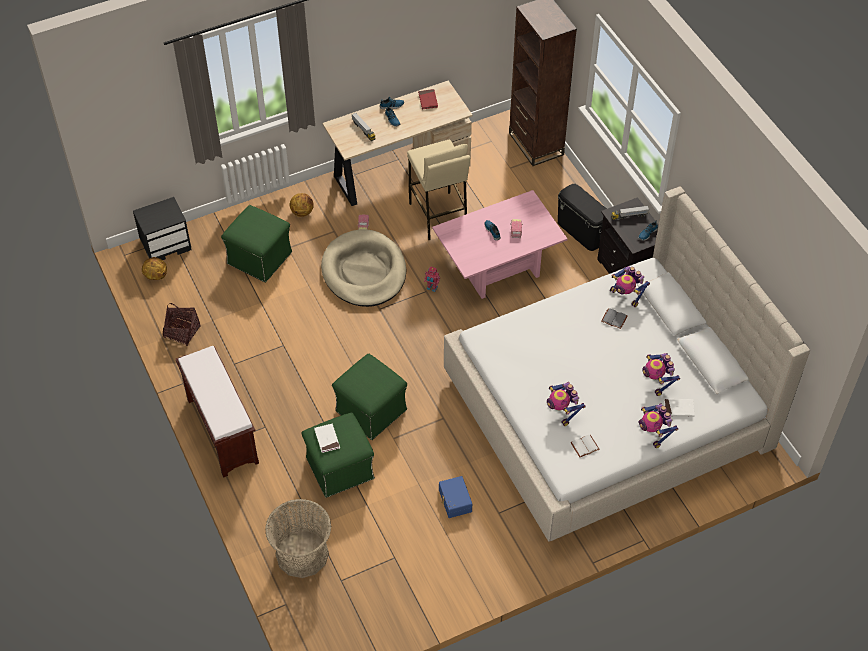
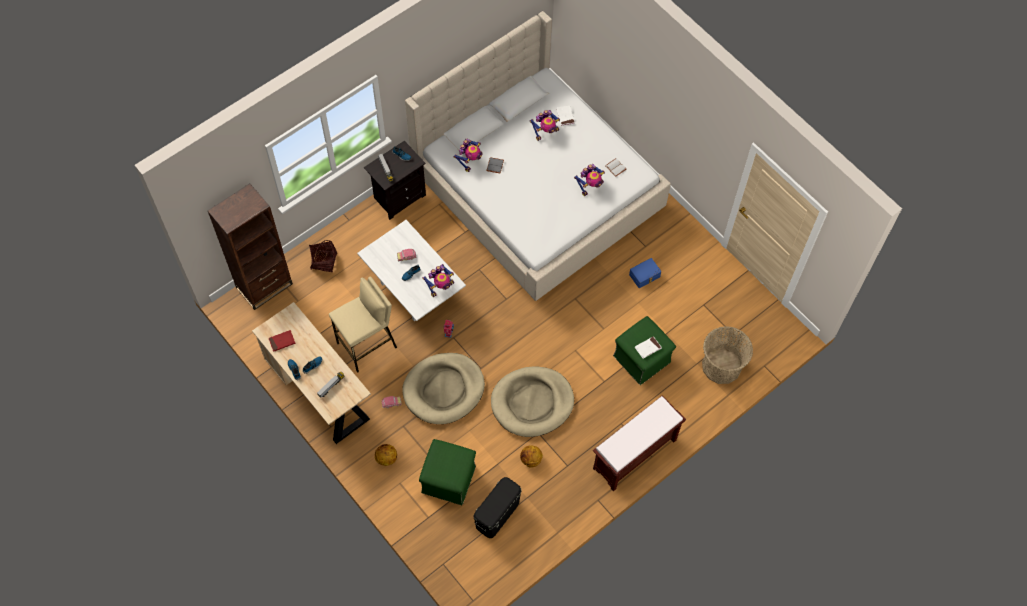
camera: 105 degrees left, 10 degrees up
black nightstand [133,197,192,260] -> none
basketball [142,257,167,280] -> basketball moved to [520,445,543,468]
basket [163,303,201,346] -> basket moved to [309,240,337,272]
green ottoman [332,354,407,440] -> none
pink coffee table [432,190,568,299] -> white coffee table [357,220,466,321]
black storage box [558,184,607,251] -> black storage box moved to [473,477,522,538]
toy robot [638,403,678,448] -> toy robot moved to [422,264,454,297]
none -> beige dog bed [491,366,574,437]

